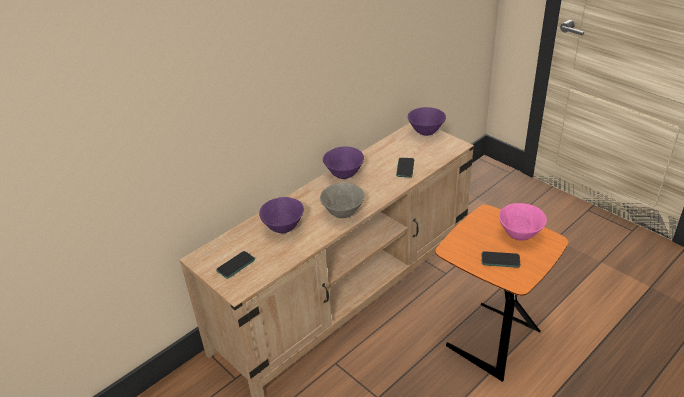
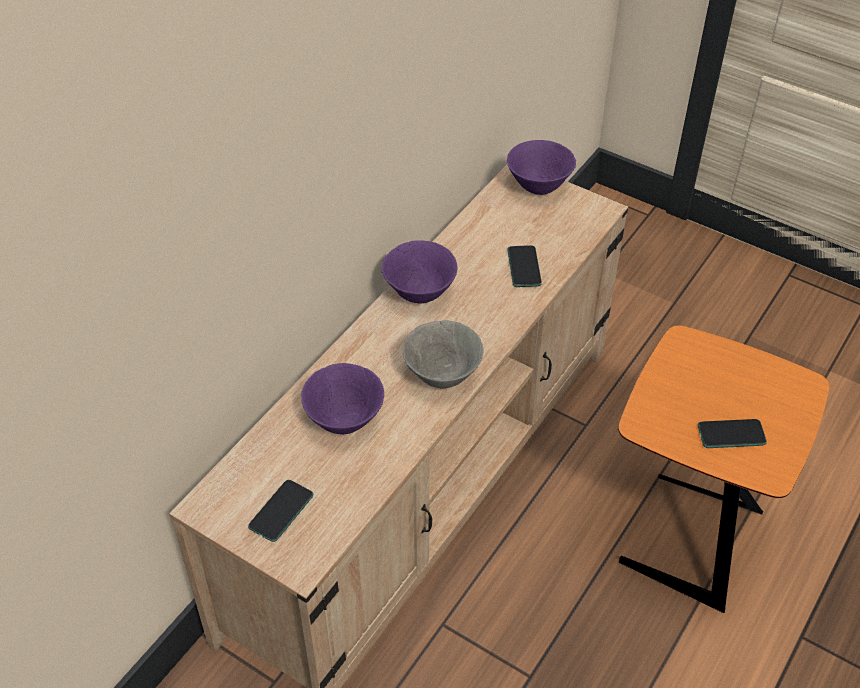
camera: 15 degrees left, 10 degrees up
pink bowl [499,203,547,240] -> none

